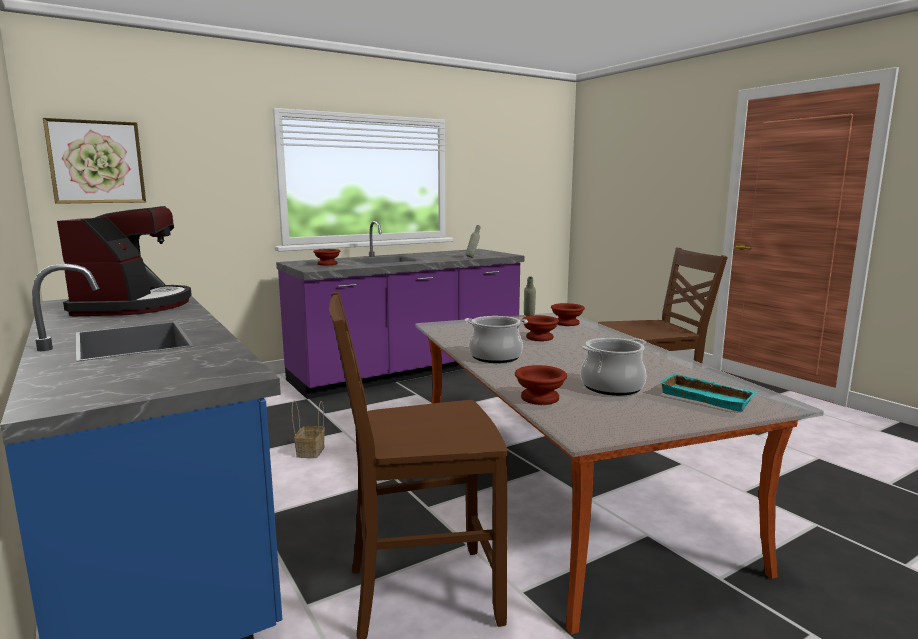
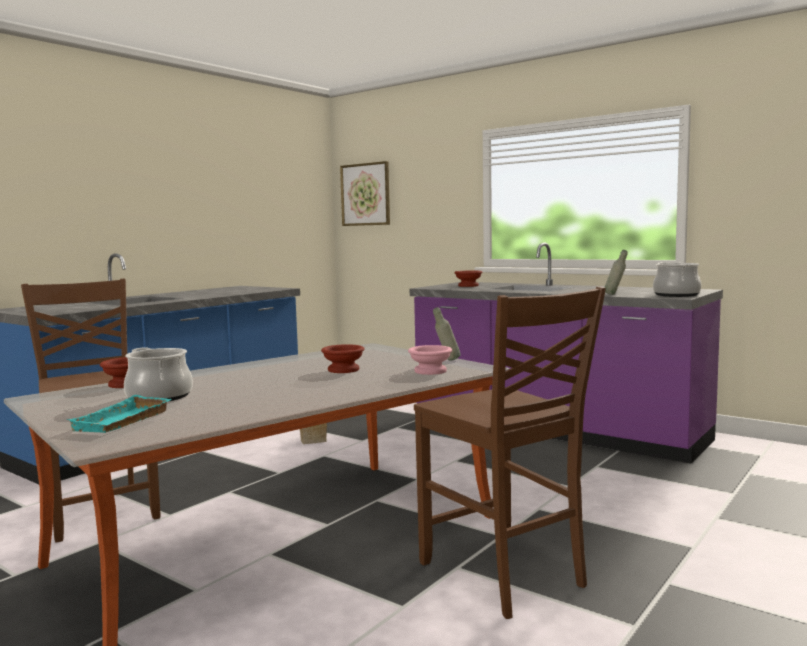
camera: 70 degrees right, 5 degrees down
coffee machine [57,206,192,316] -> none
cooking pot [465,316,528,363] -> cooking pot moved to [653,262,701,297]
brown bowl [551,303,585,326] -> pink bowl [408,345,452,375]

